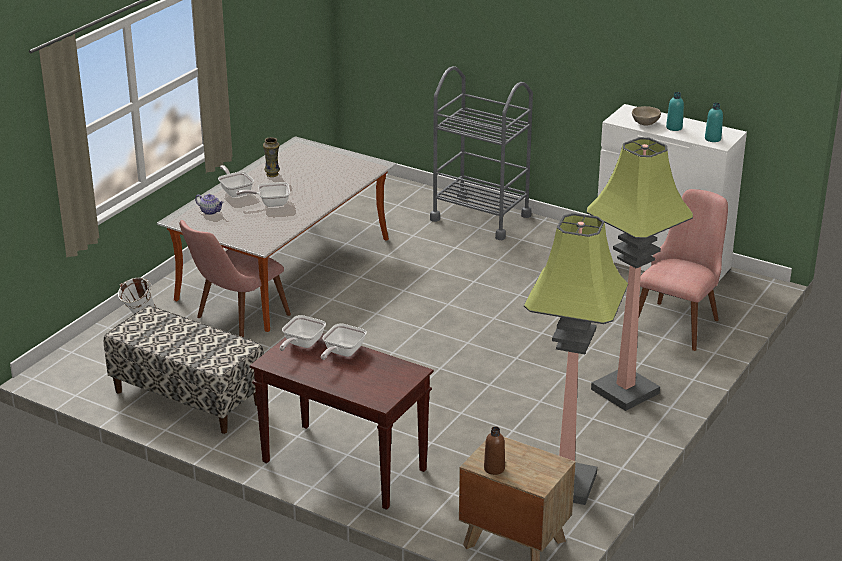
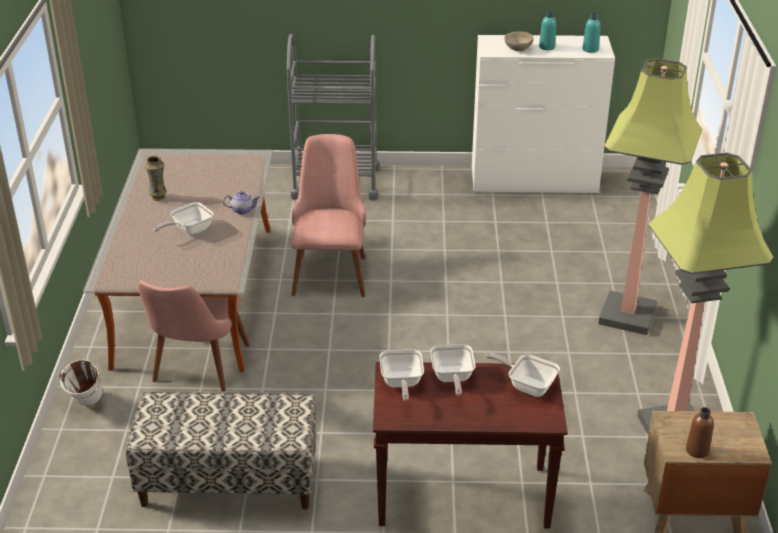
camera: 30 degrees left, 5 degrees up
teapot [195,194,224,215] -> teapot moved to [223,191,261,214]
frying pan [218,165,254,197] -> frying pan moved to [486,353,560,397]
pink chair [639,189,728,351] -> pink chair moved to [291,134,366,297]

